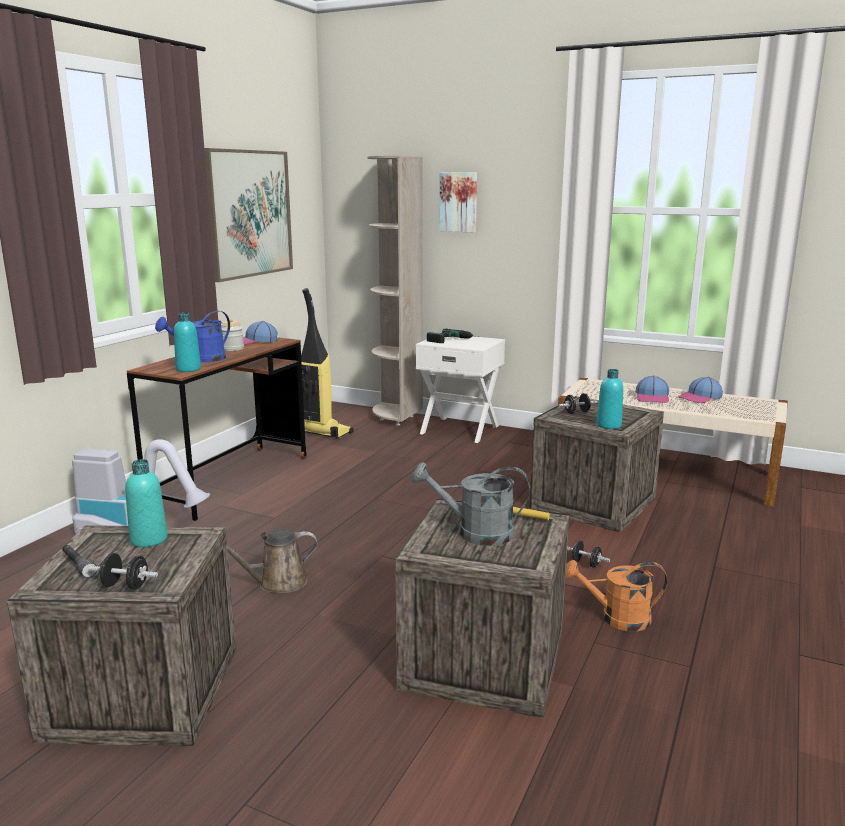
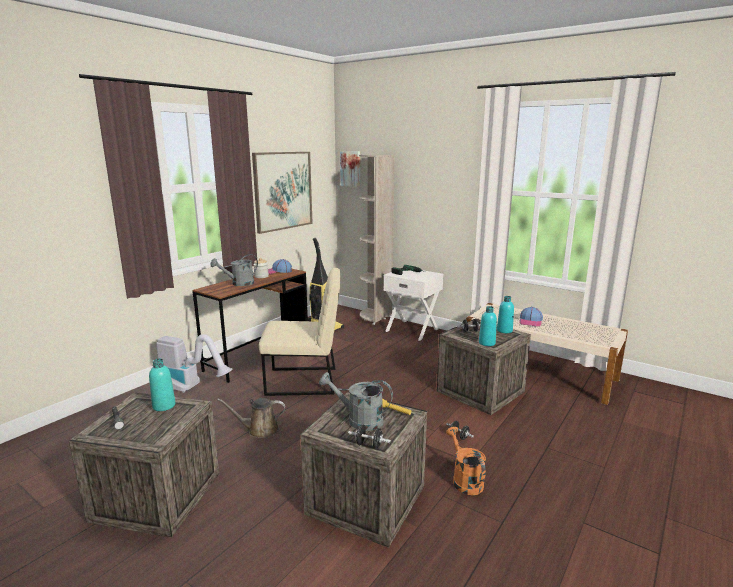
camera: 10 degrees right, 0 degrees up
black dumbbell [89,553,158,590] -> black dumbbell moved to [348,425,391,449]
blue watering can [155,311,230,362] -> grey watering can [211,254,258,286]
turquoise bottle [174,313,201,372] -> turquoise bottle moved to [497,296,514,333]
picture [439,172,477,232] -> picture moved to [340,151,360,187]
orange watering can [565,560,667,632] -> orange watering can turned 60 degrees clockwise [446,427,486,495]
cap [678,377,723,403] -> none
none -> beige chair [259,268,341,396]

